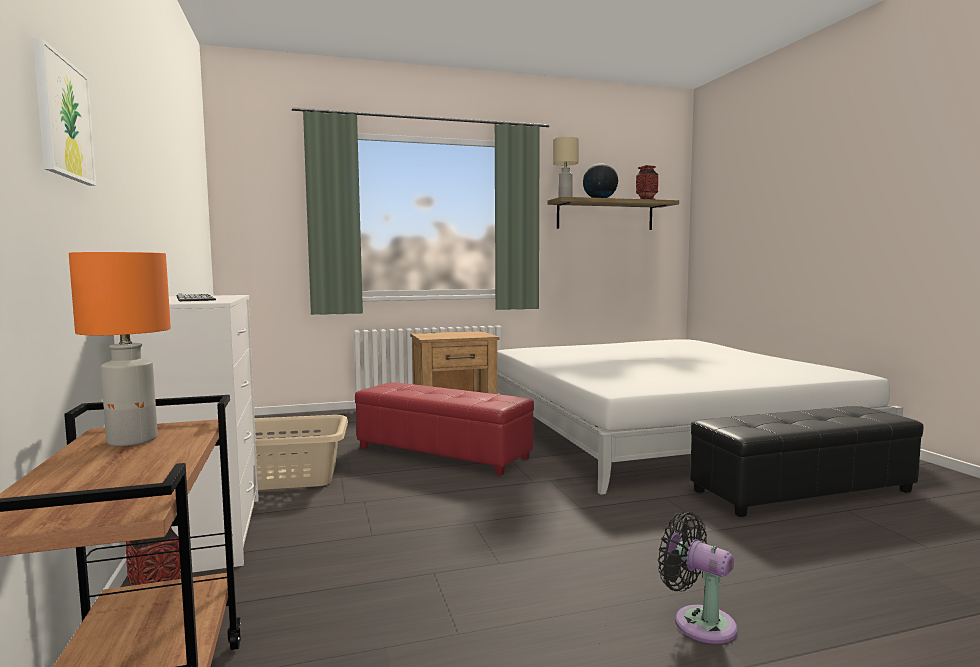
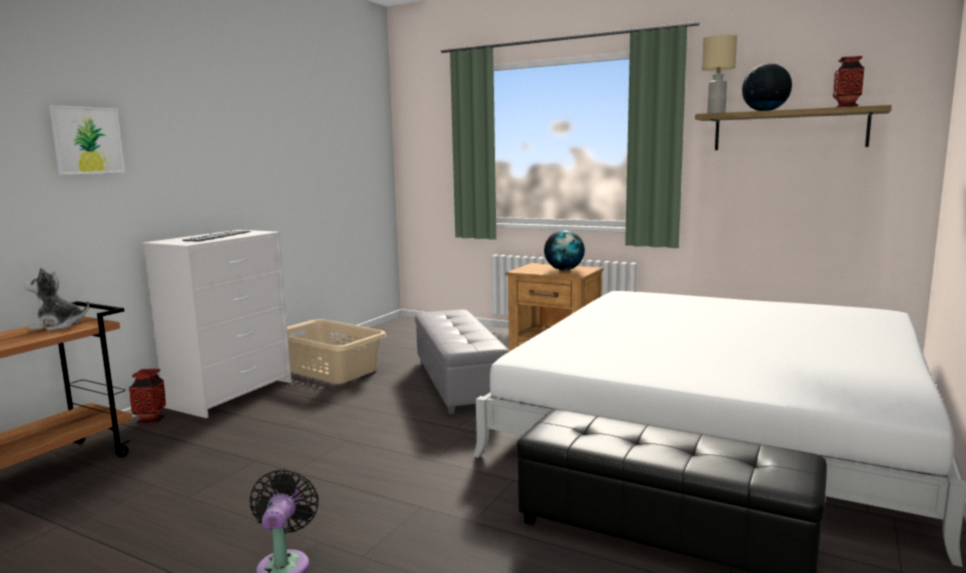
camera: 45 degrees right, 5 degrees up
orange table lamp [69,252,171,446] -> plush toy [24,267,89,331]
red ottoman [355,382,534,475] -> grey ottoman [415,309,509,414]
none -> globe [544,230,585,270]

